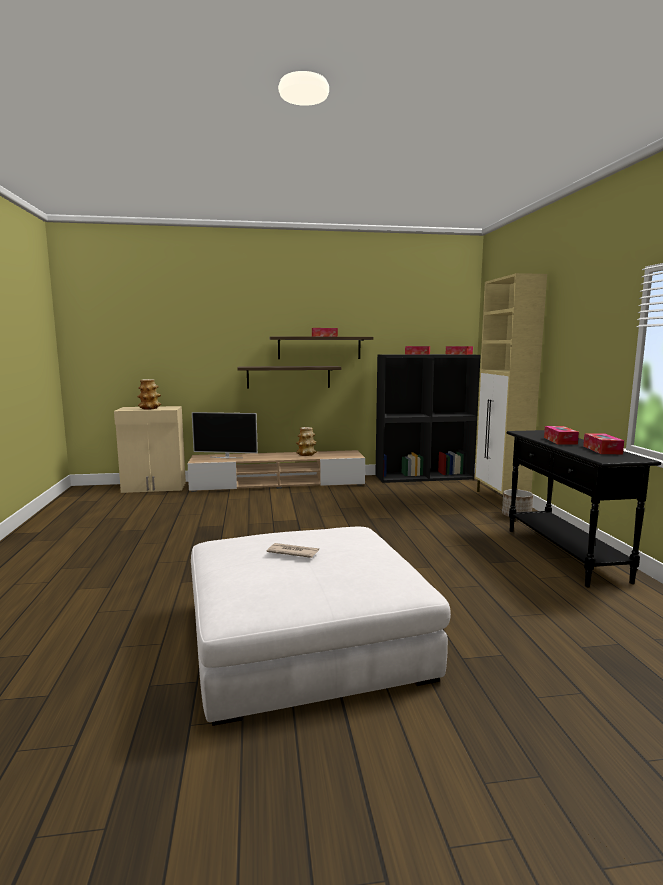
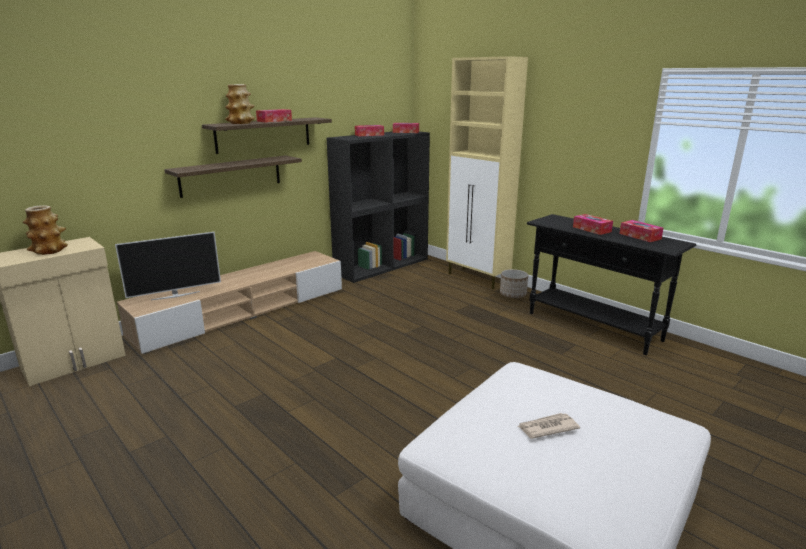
camera: 35 degrees left, 10 degrees up
vase [296,427,317,456] -> vase moved to [225,84,255,124]

